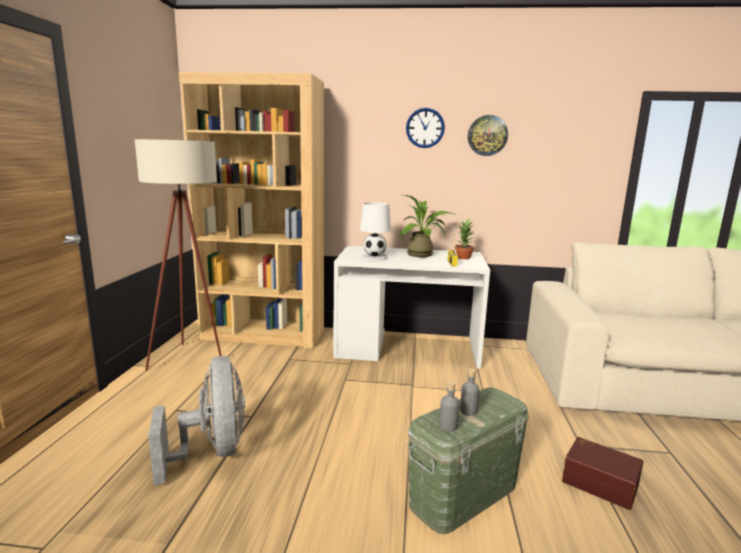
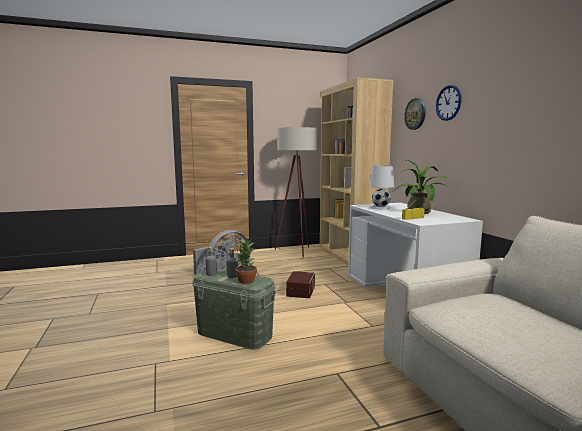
camera: 65 degrees right, 5 degrees down
potted plant [455,219,475,259] -> potted plant moved to [235,239,257,284]
wall clock [468,115,508,156] -> wall clock moved to [404,98,426,130]
brown storage box [562,437,644,510] -> brown storage box moved to [286,271,315,298]

